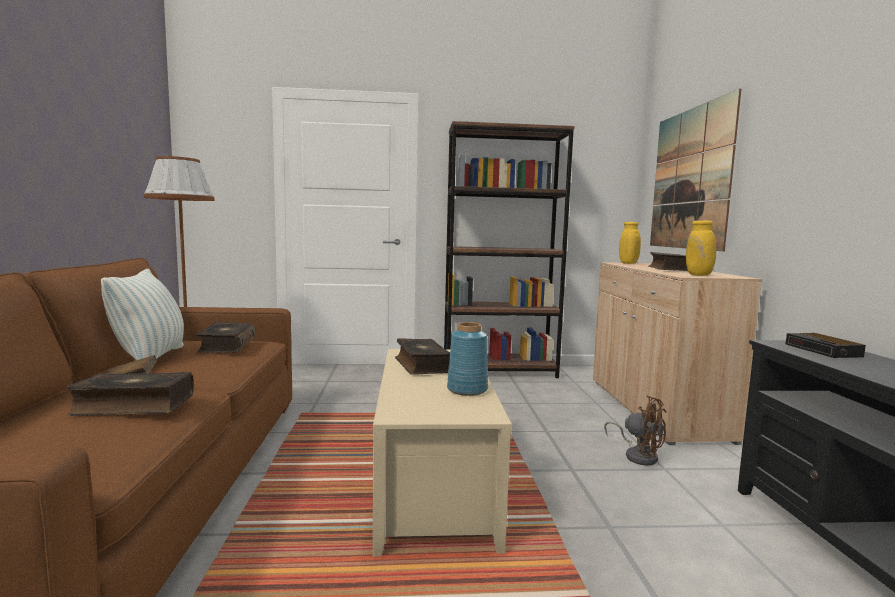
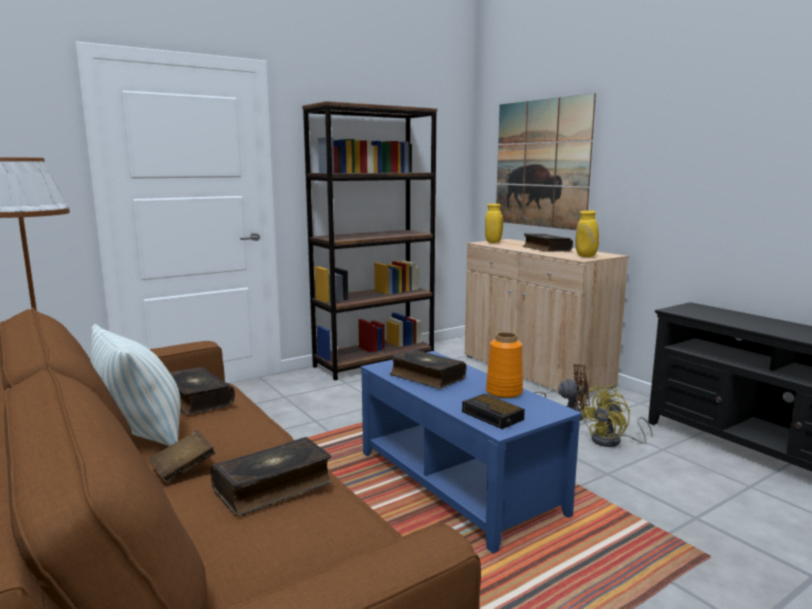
camera: 30 degrees left, 5 degrees up
beige coffee table [373,349,512,557] -> blue coffee table [361,351,582,554]
blue vase [447,322,488,396] -> orange vase [486,332,523,398]
alarm clock [786,333,866,358] -> alarm clock moved to [462,394,525,429]
none -> yellow fan [581,385,653,447]

